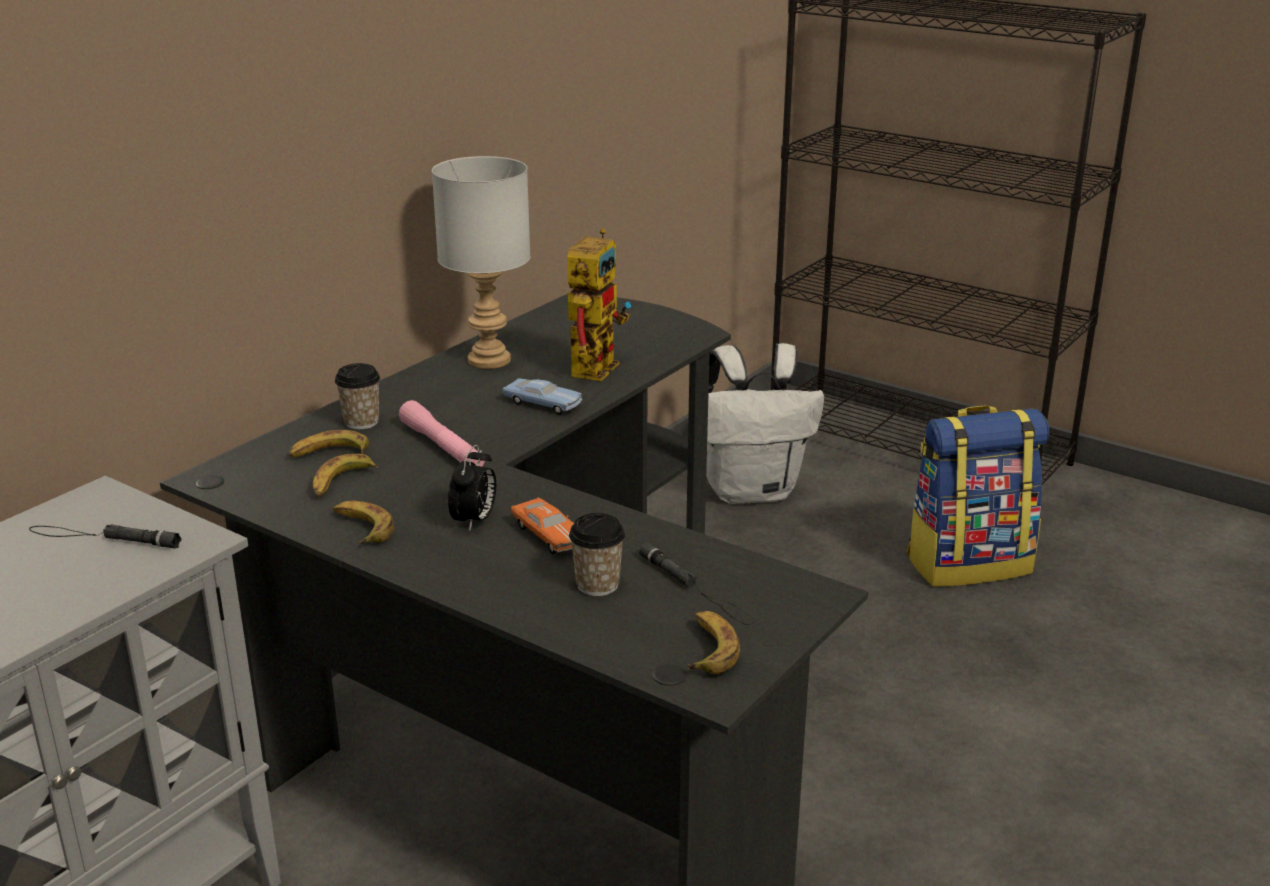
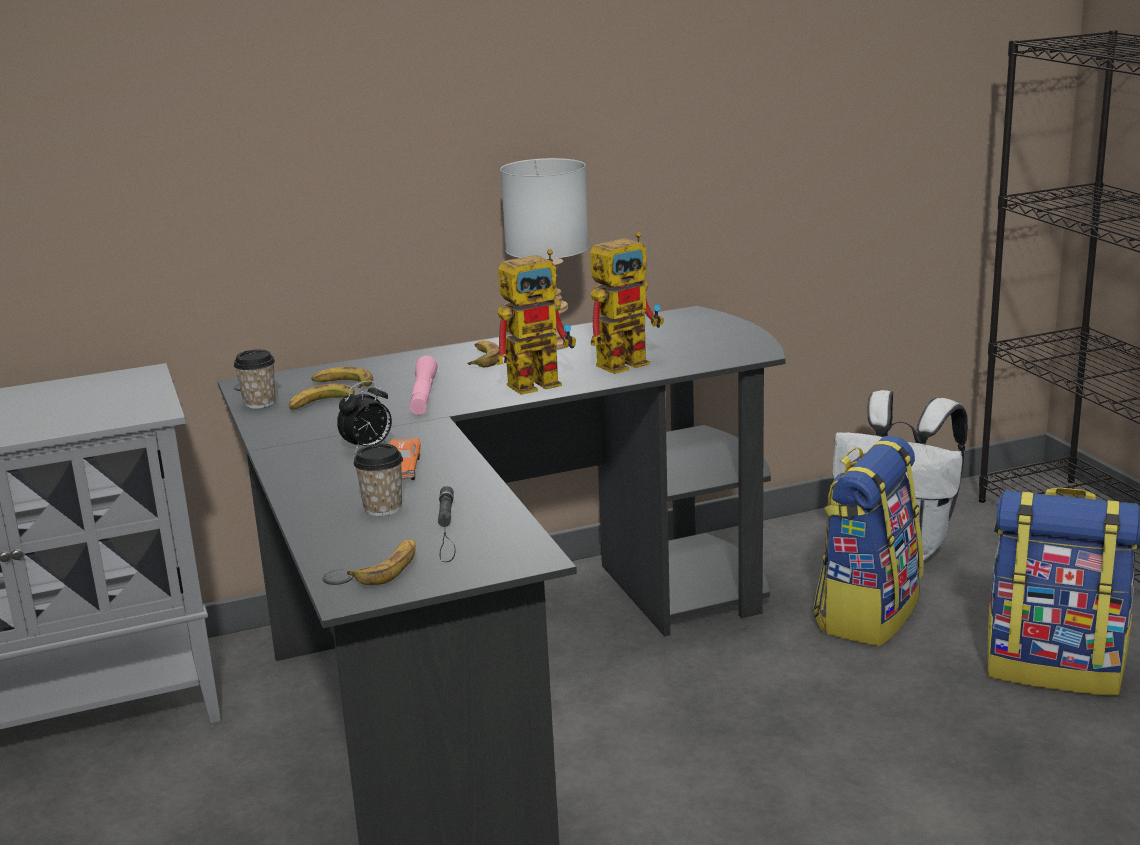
camera: 35 degrees right, 5 degrees down
black flashlight [29,524,181,548] -> none
banana [333,501,394,544] -> banana moved to [467,341,499,367]
cup [335,363,380,429] -> cup moved to [234,349,275,409]
blue toy car [502,378,582,415] -> toy robot [497,249,576,395]
none -> backpack [813,436,923,646]

